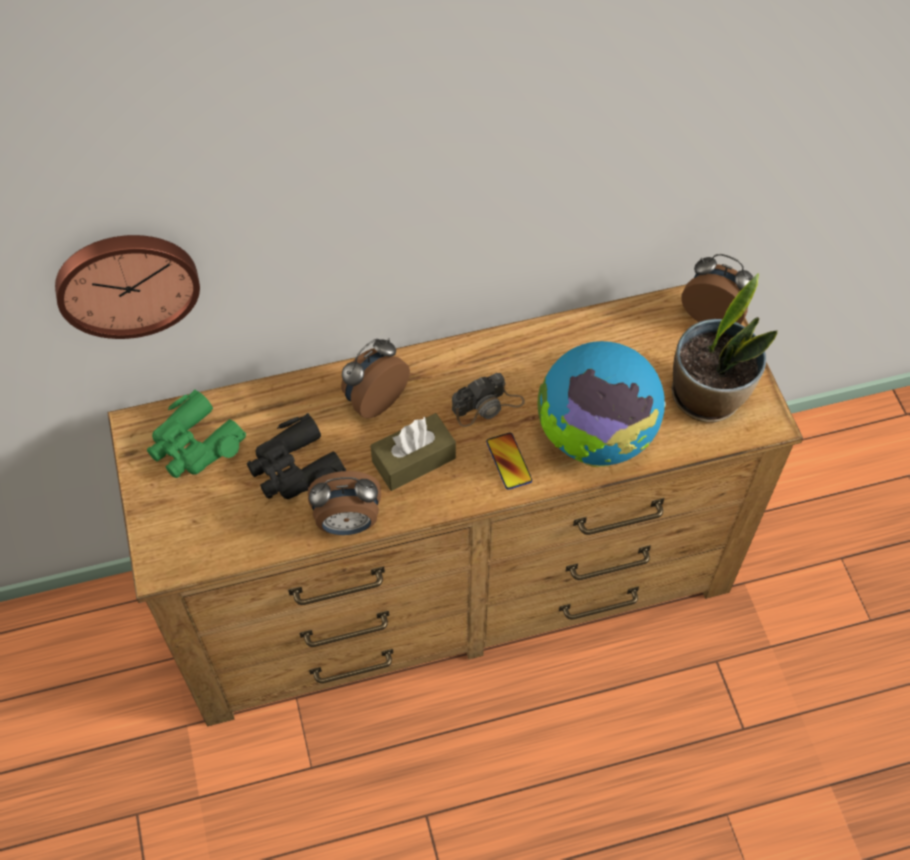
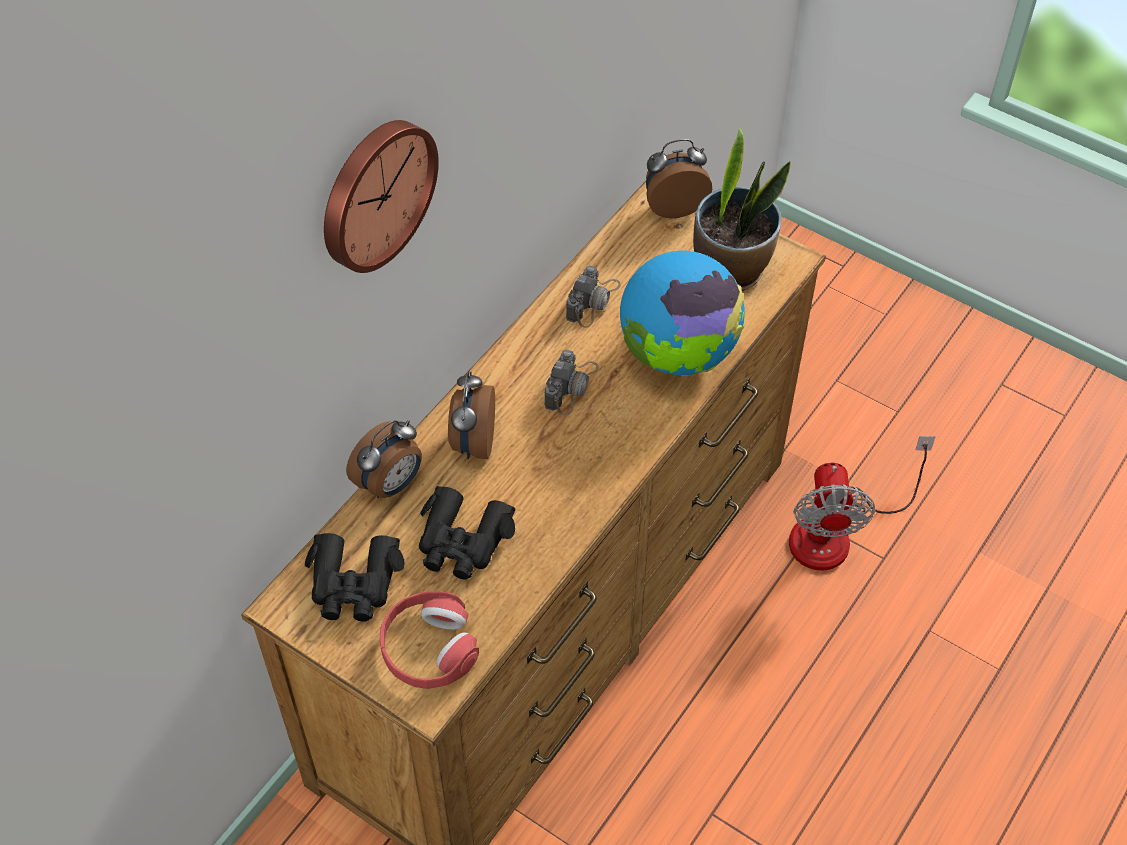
camera: 40 degrees left, 5 degrees down
wall clock [55,235,200,339] -> wall clock moved to [324,120,439,273]
green binoculars [147,389,246,478] -> black binoculars [305,533,405,622]
alarm clock [308,471,381,535] -> alarm clock moved to [346,420,422,498]
brown tissue box [370,413,456,491] -> none
phone [486,432,532,490] -> none
none -> red headphones [380,591,479,689]
none -> camera [566,265,621,328]
none -> fan [789,436,935,571]

